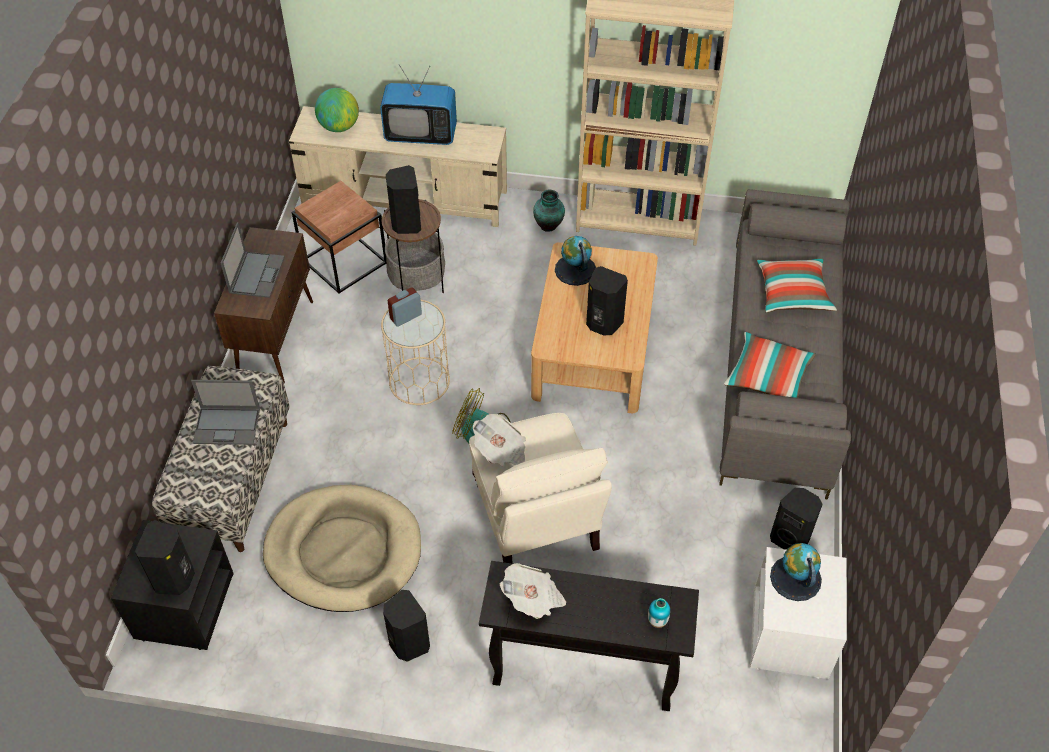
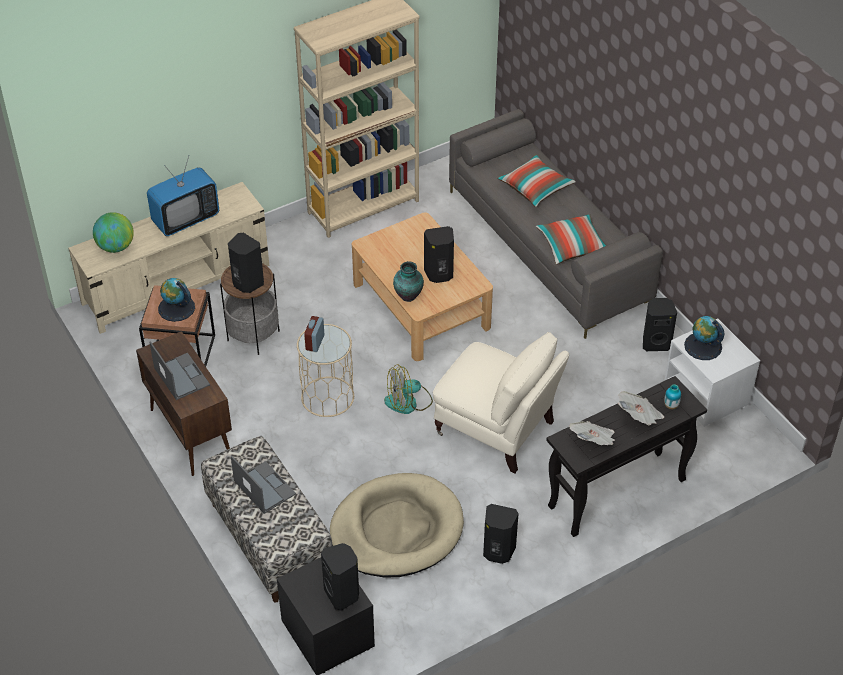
camera: 40 degrees left, 5 degrees down
laptop [191,380,260,445] -> laptop turned 90 degrees counterclockwise [231,455,296,514]
newspaper [473,414,526,466] -> newspaper moved to [618,391,664,425]
vase [533,190,565,232] -> vase moved to [393,261,424,302]
globe [555,236,596,286] -> globe moved to [158,278,195,322]

